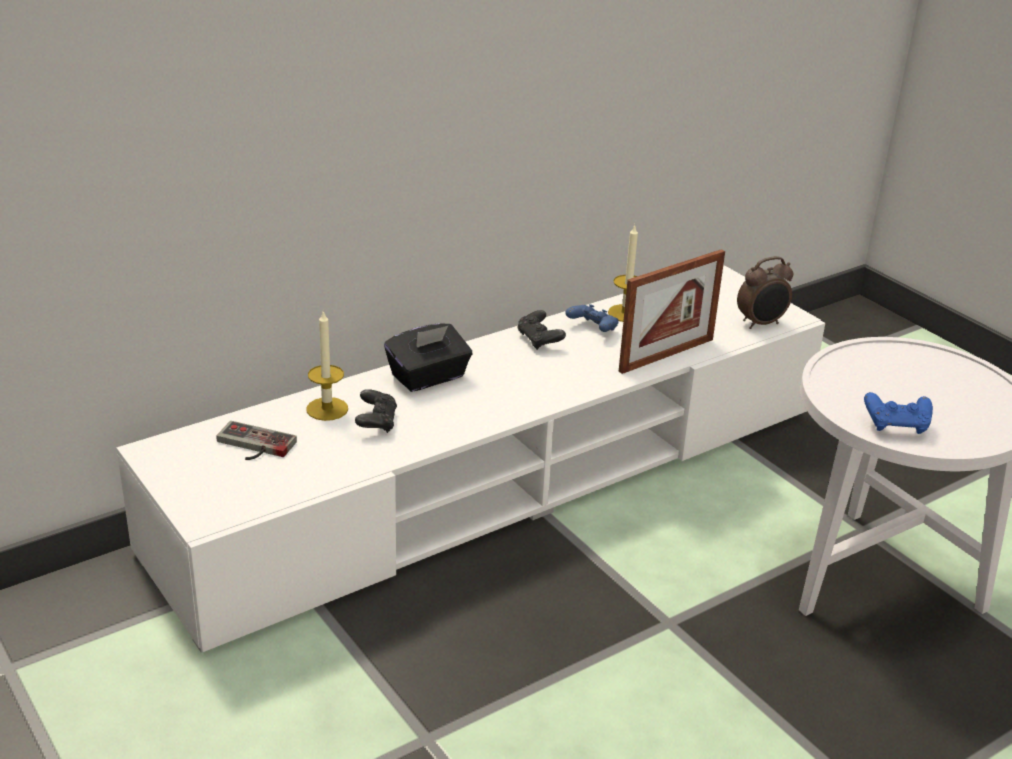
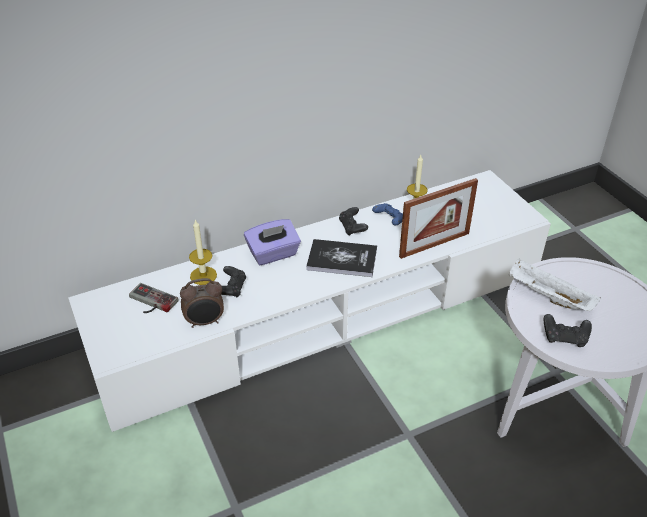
camera: 10 degrees right, 10 degrees up
black tissue box [384,323,472,392] -> purple tissue box [244,219,301,265]
alarm clock [737,256,793,329] -> alarm clock moved to [180,278,224,328]
blue game controller [864,392,933,434] -> black game controller [543,314,592,347]
none -> book [306,239,377,277]
none -> white tray [508,258,601,311]

